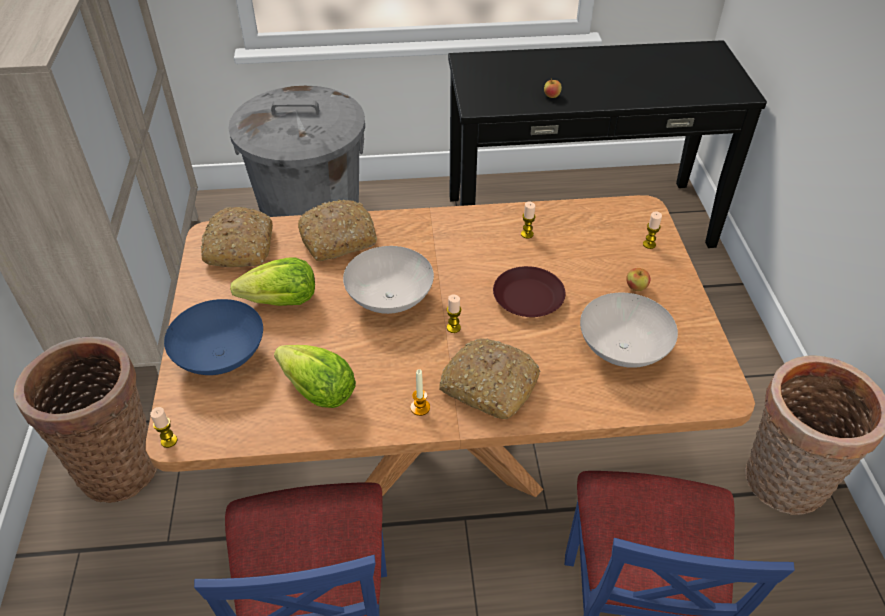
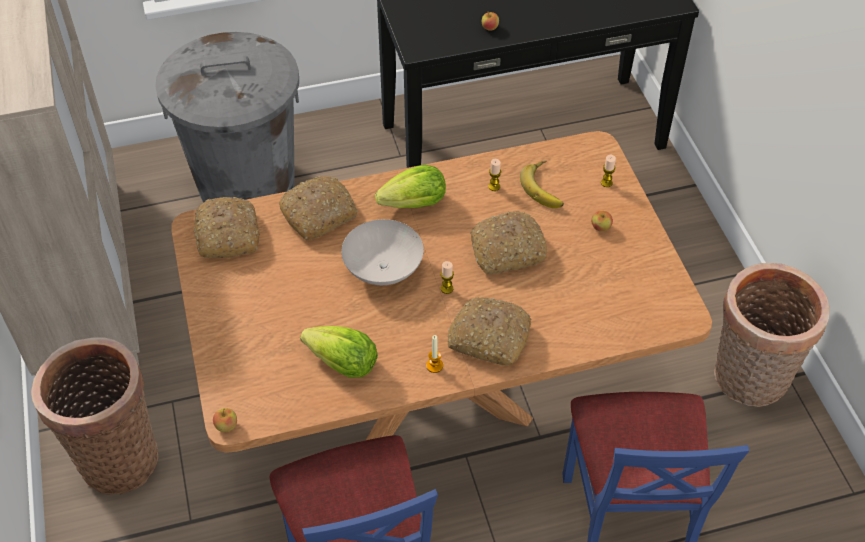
camera: 10 degrees left, 5 degrees up
candle [150,407,177,448] -> apple [213,408,237,432]
blue bowl [164,299,263,375] -> none
lettuce [230,257,315,306] -> lettuce moved to [375,165,446,208]
brown plate [493,266,566,317] -> bread [470,211,547,275]
white bowl [580,293,678,368] -> none
none -> banana [520,161,564,208]

